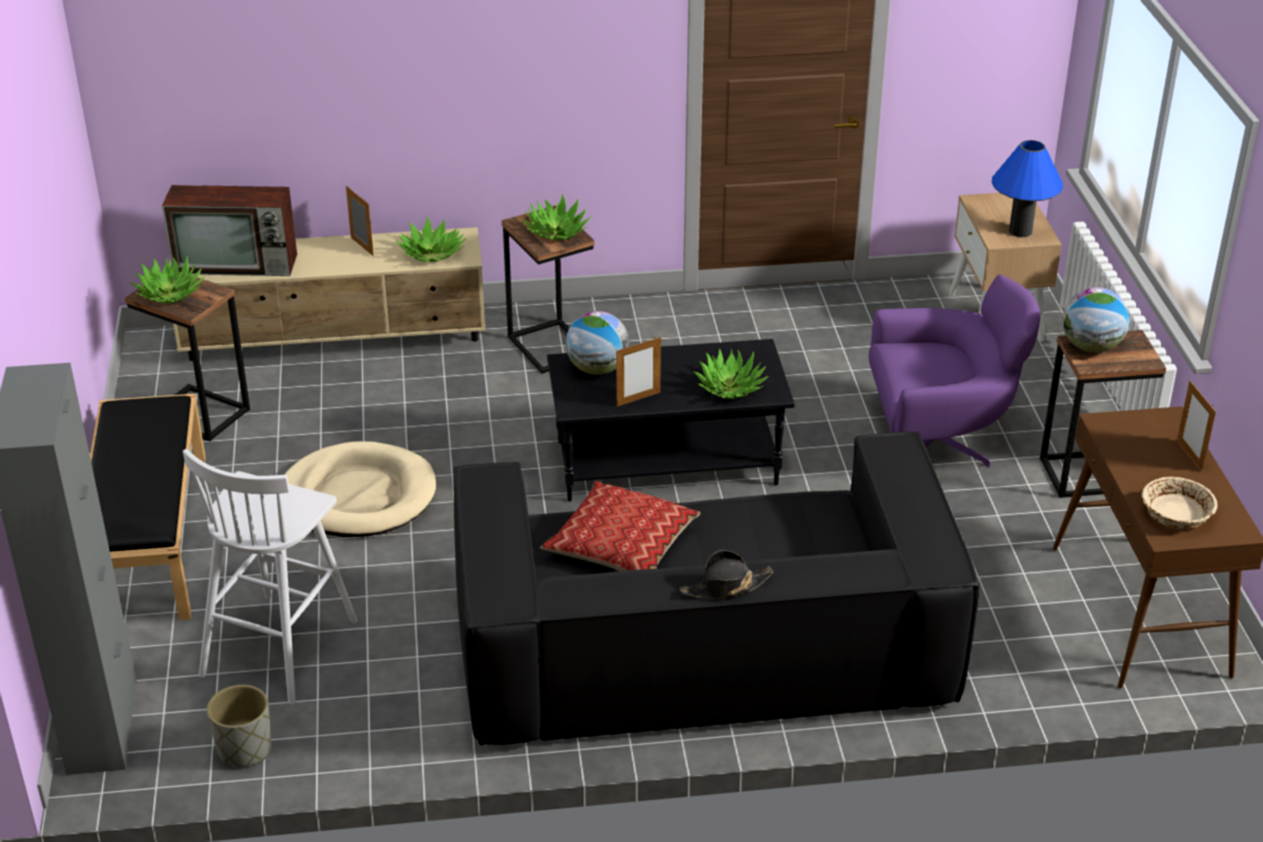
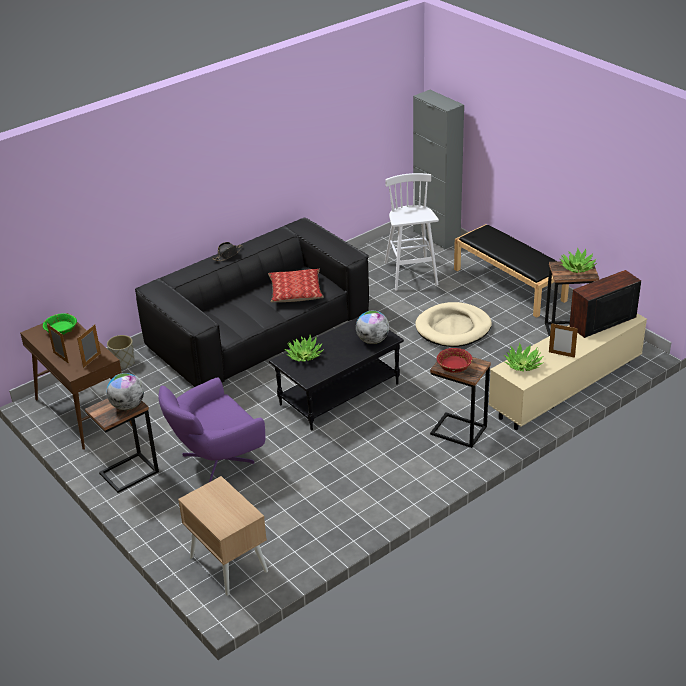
camera: 150 degrees right, 0 degrees up
grey planter [207,685,271,767] -> grey planter moved to [107,335,135,370]
potted plant [521,194,591,240] -> red bowl [437,348,472,373]
picture frame [616,337,661,406] -> picture frame moved to [77,325,101,368]
blue table lamp [992,140,1063,237] -> none
beige bowl [1141,477,1217,529] -> green bowl [43,313,77,335]

